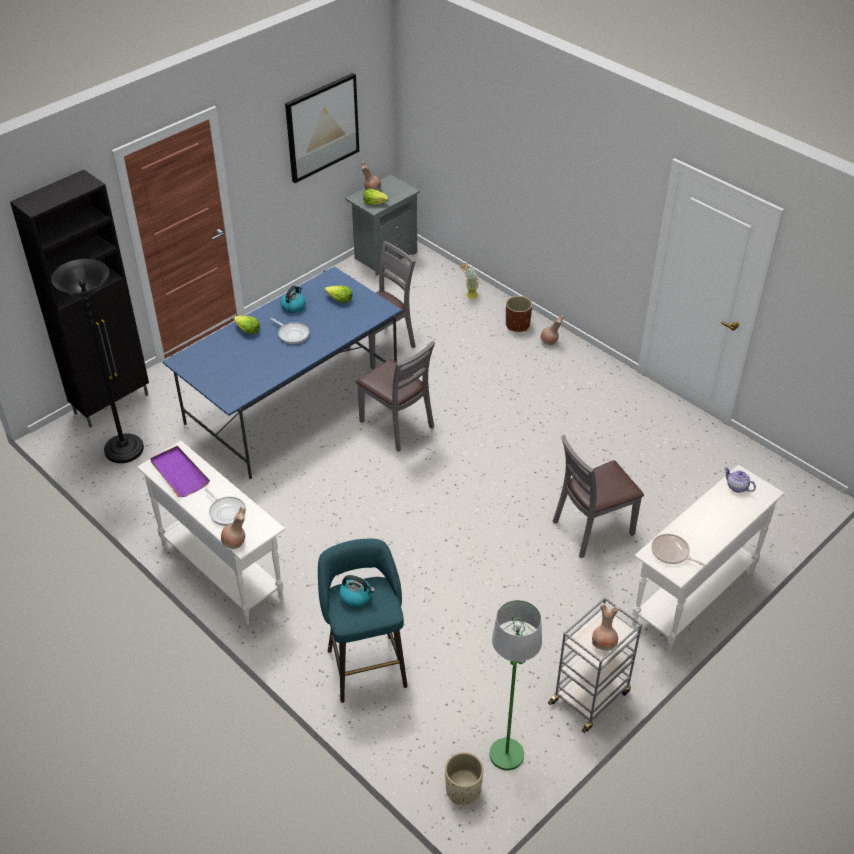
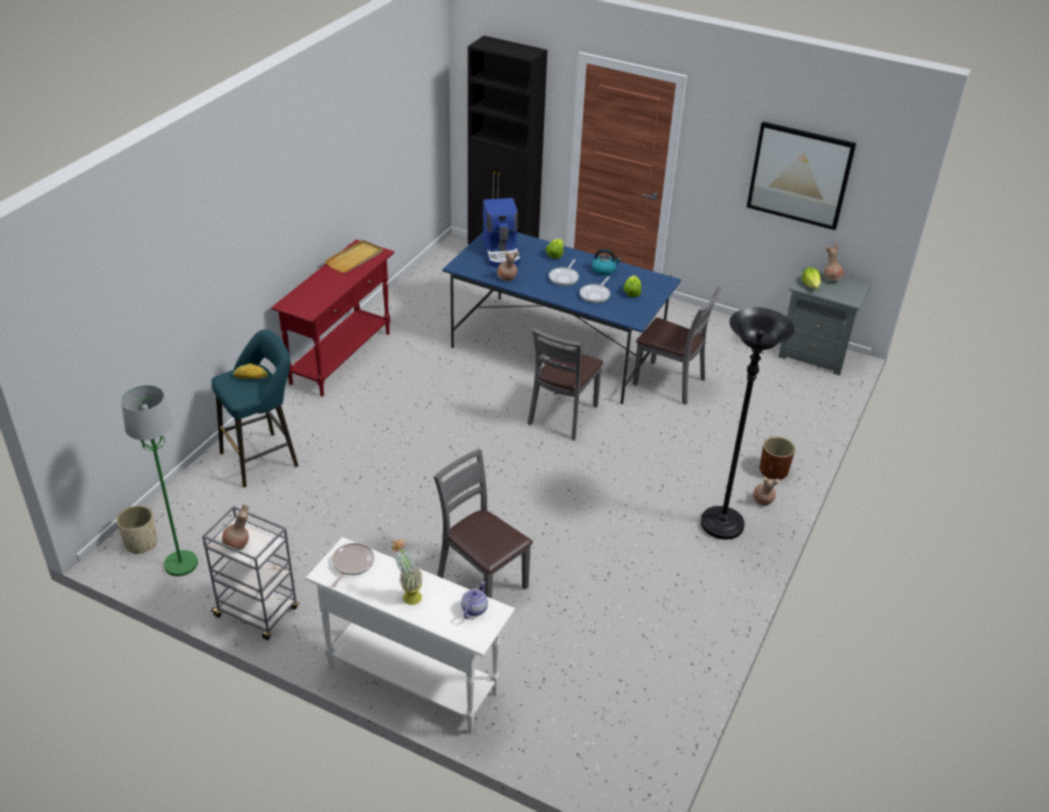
camera: 70 degrees right, 5 degrees down
black floor lamp [51,259,144,463] -> black floor lamp moved to [701,307,794,540]
white console table [137,441,285,624] -> red console table [271,240,395,396]
purple tray [150,446,210,497] -> beige tray [325,240,383,273]
frying pan [204,488,246,526] -> frying pan moved to [580,276,610,303]
brown vase [221,507,246,549] -> brown vase moved to [497,250,519,281]
kettle [339,575,375,607] -> bread [233,363,268,379]
potted plant [460,262,480,299] -> potted plant moved to [392,539,423,605]
none -> coffee machine [483,198,520,267]

